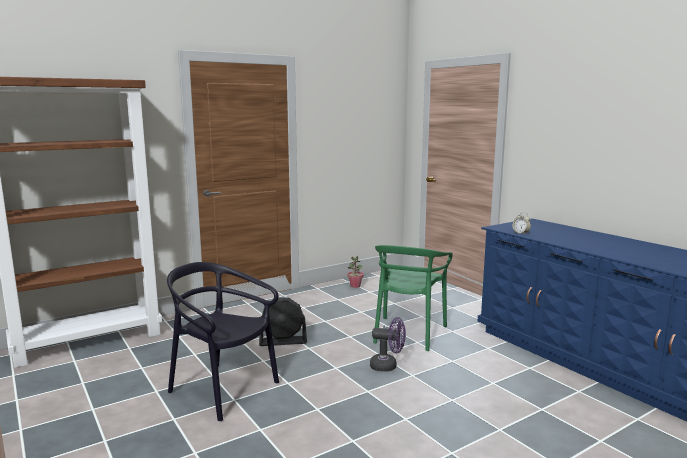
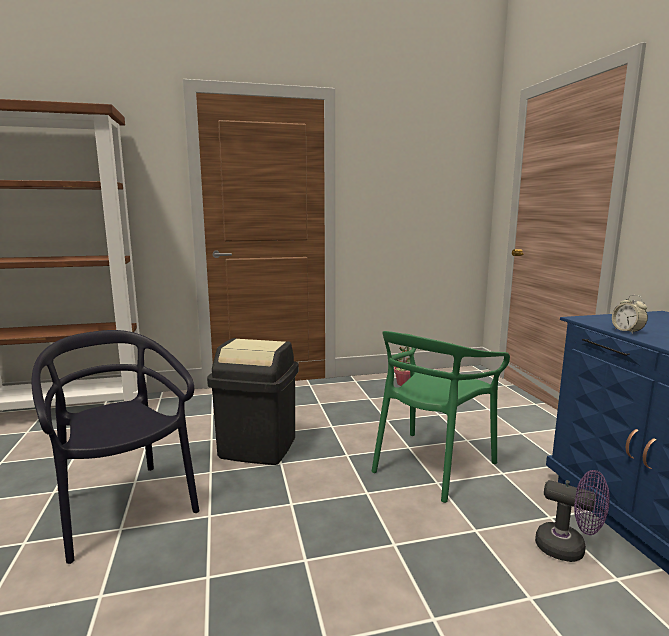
camera: 20 degrees right, 0 degrees up
black fan [259,297,307,346] -> black trash can [207,338,299,465]
purple fan [370,317,406,372] -> purple fan moved to [535,470,610,562]

